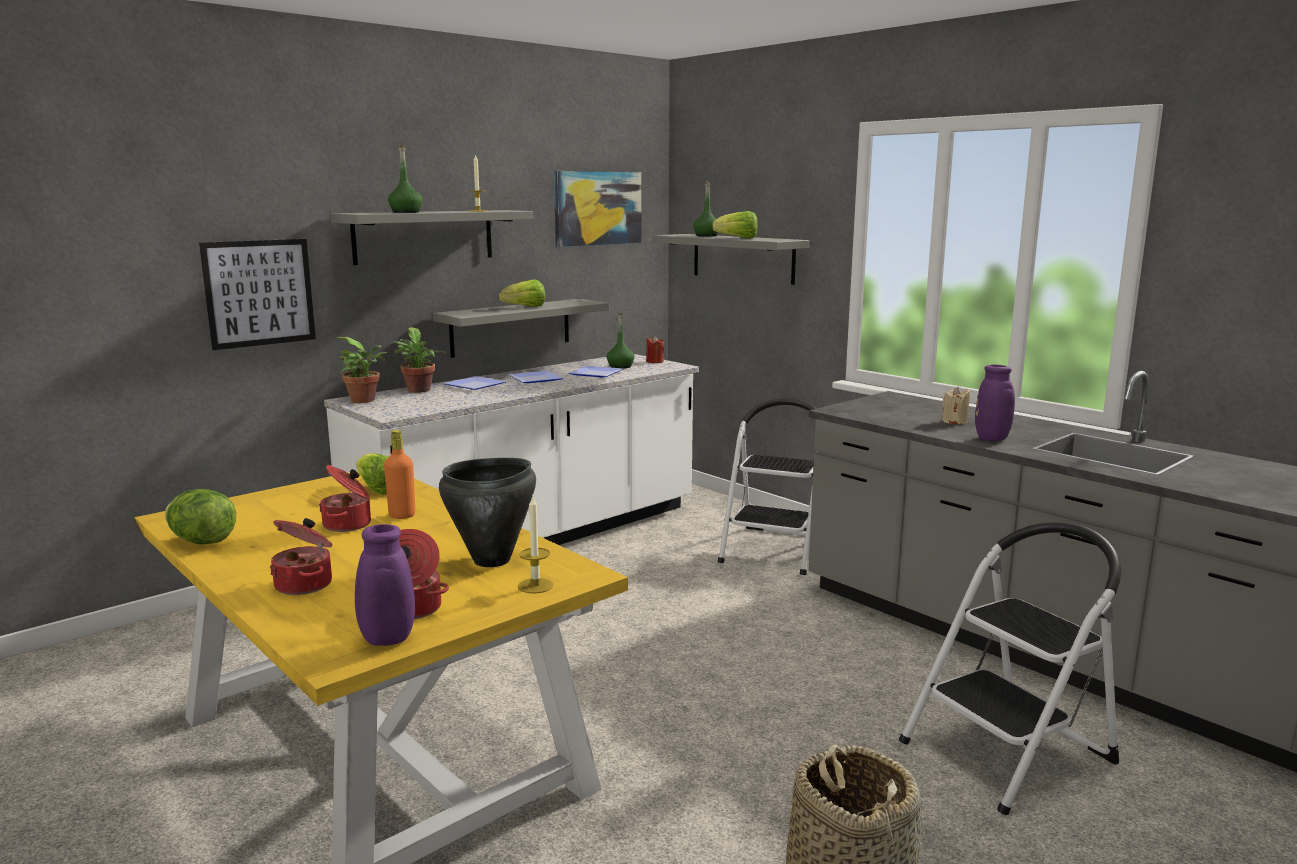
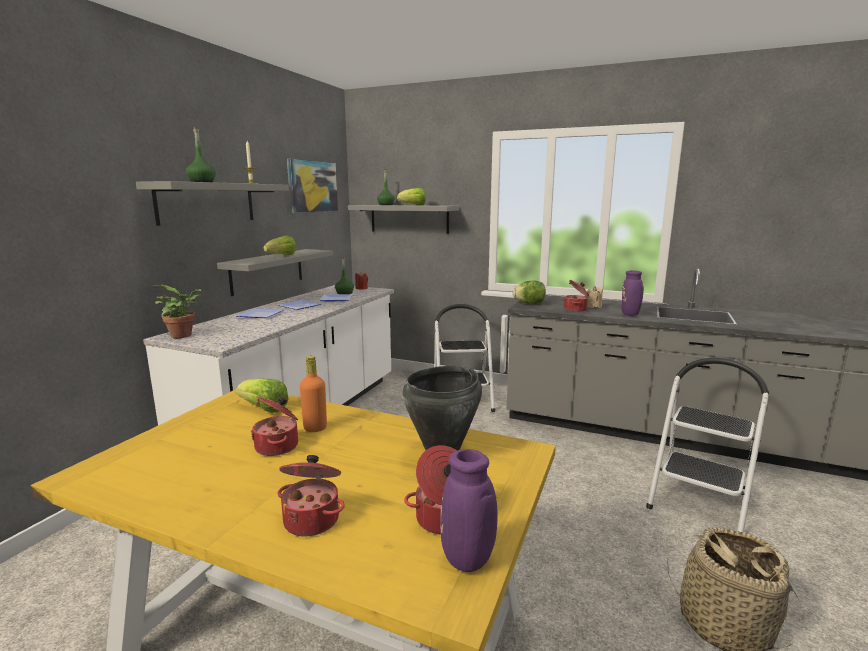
camera: 25 degrees left, 0 degrees up
lettuce [165,489,236,544] -> lettuce moved to [513,281,546,304]
picture [199,239,316,350] -> none
potted plant [390,327,446,393] -> none
candle [518,495,554,594] -> none
none -> cooking pot [564,280,589,312]

